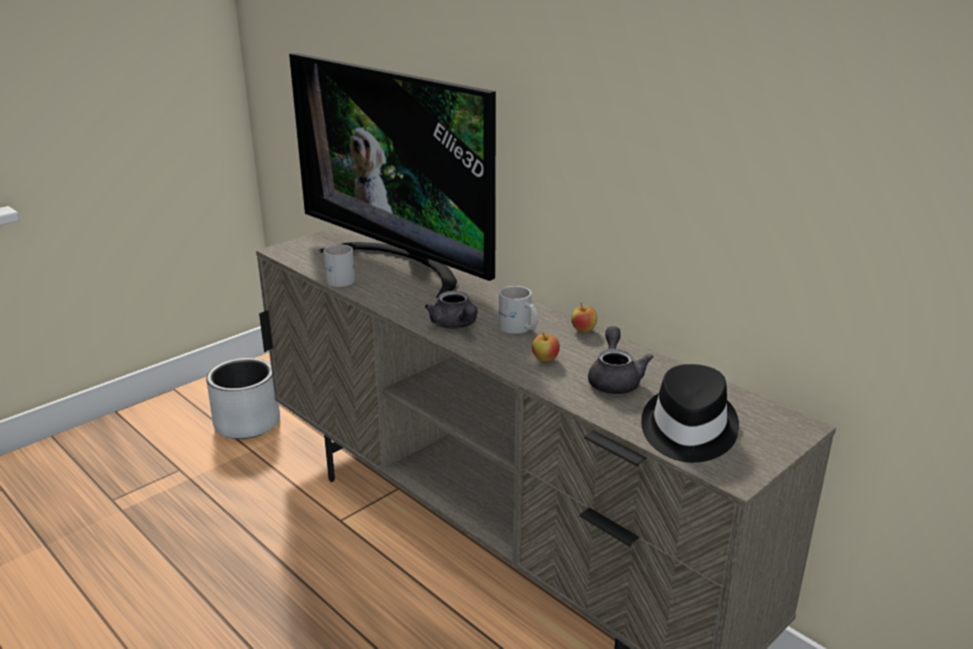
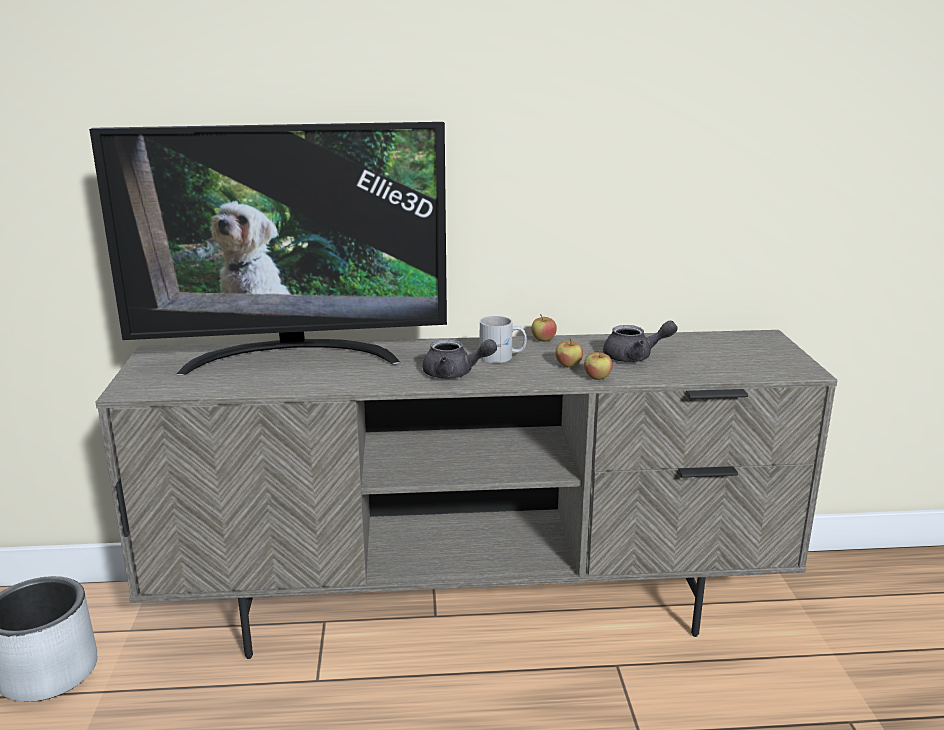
camera: 50 degrees left, 5 degrees down
white mug [323,244,355,287] -> none
grey teapot [588,326,653,394] -> grey teapot turned 135 degrees clockwise [603,320,678,362]
black hat [641,364,739,463] -> none
none -> apple [584,350,613,380]

